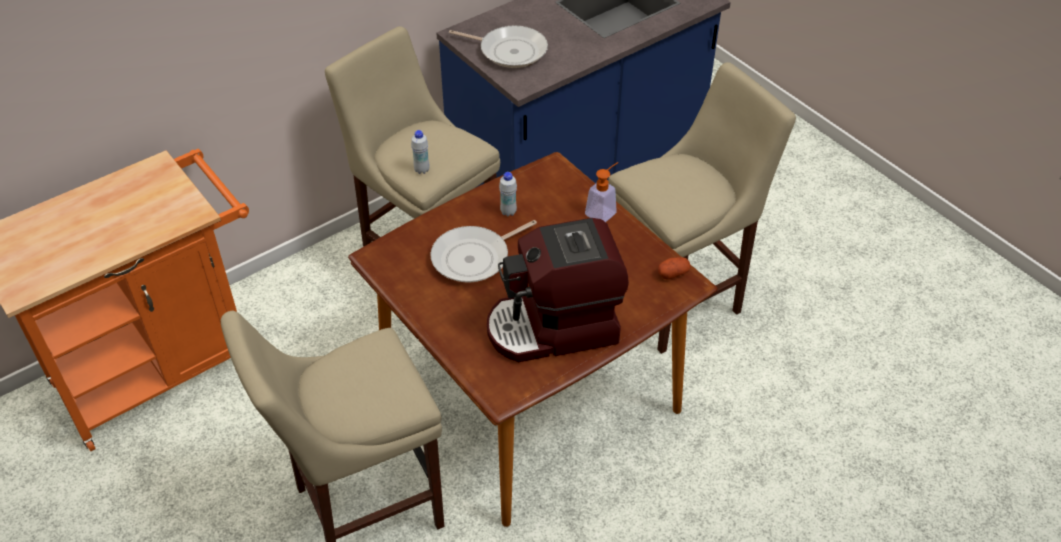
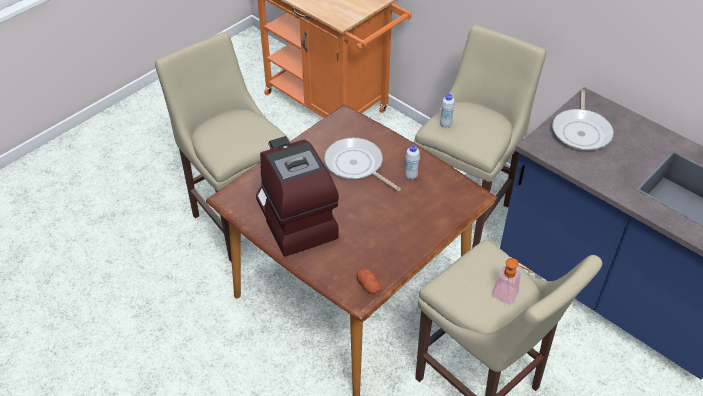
camera: 80 degrees right, 0 degrees up
soap dispenser [585,162,618,222] -> soap dispenser moved to [492,258,533,304]

